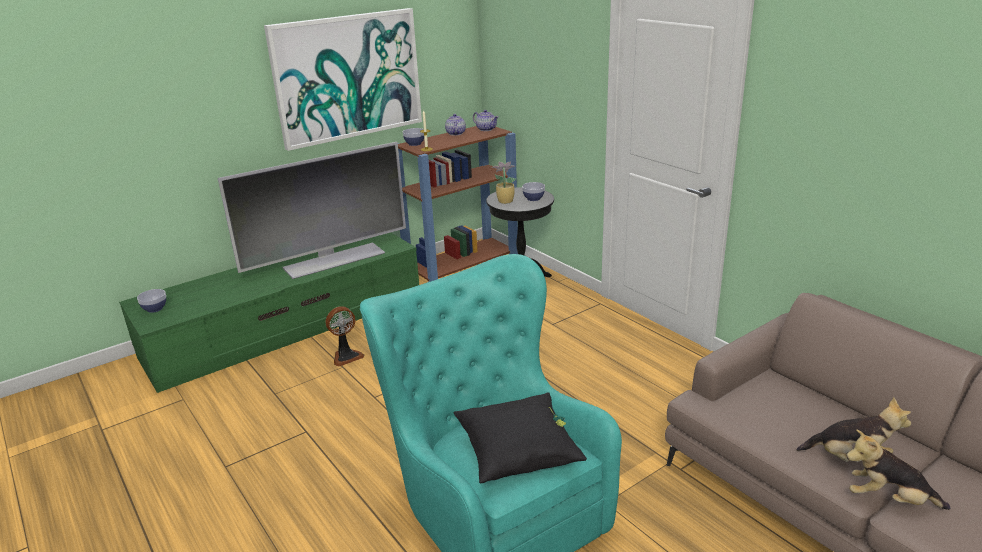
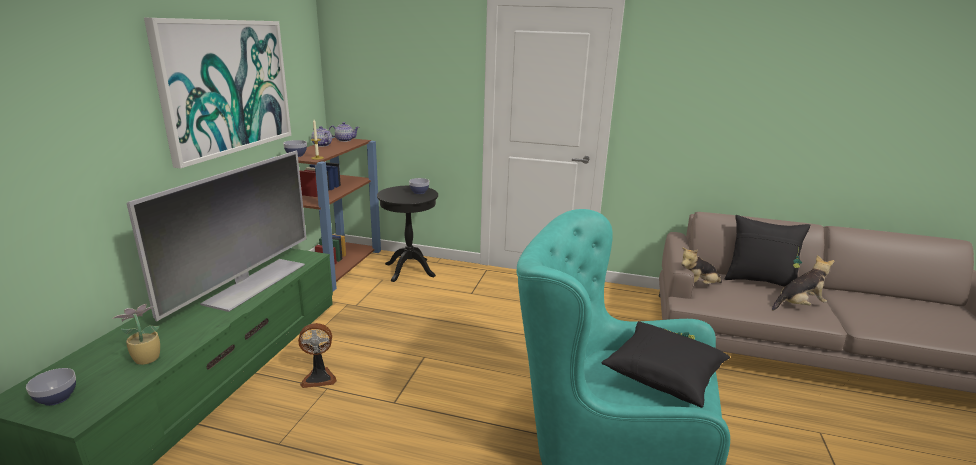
camera: 40 degrees left, 5 degrees down
fan [326,306,364,367] -> fan turned 60 degrees clockwise [298,323,337,388]
potted plant [492,161,516,204] -> potted plant moved to [112,304,160,365]
plush toy [846,429,950,510] -> plush toy moved to [681,247,722,284]
none -> black pillow [725,215,810,287]

